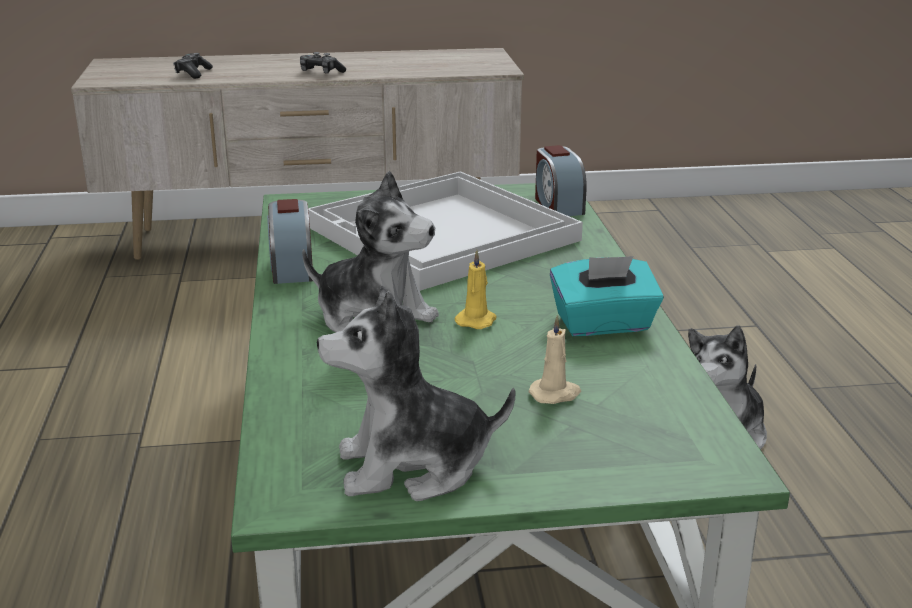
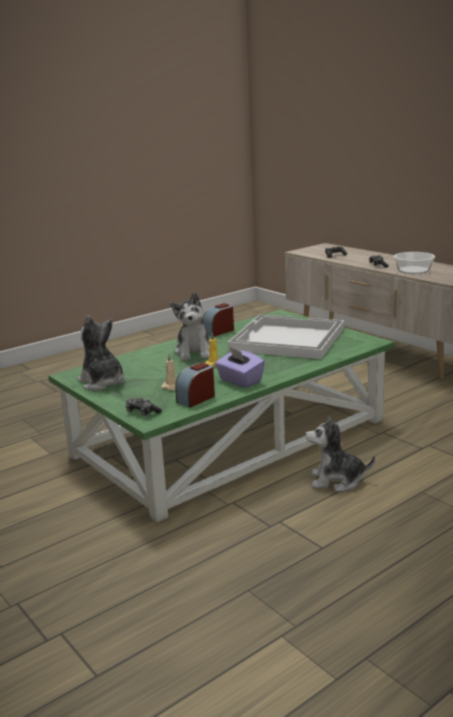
camera: 60 degrees right, 5 degrees down
alarm clock [535,145,587,216] -> alarm clock moved to [175,363,215,408]
turquoise tissue box [550,256,664,336] -> purple tissue box [215,347,265,388]
none -> game controller [126,397,162,416]
none -> bowl [394,252,435,274]

